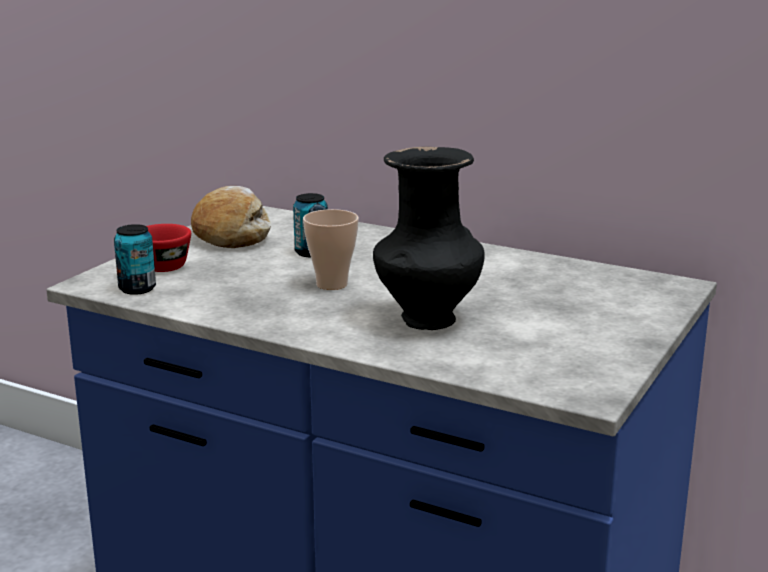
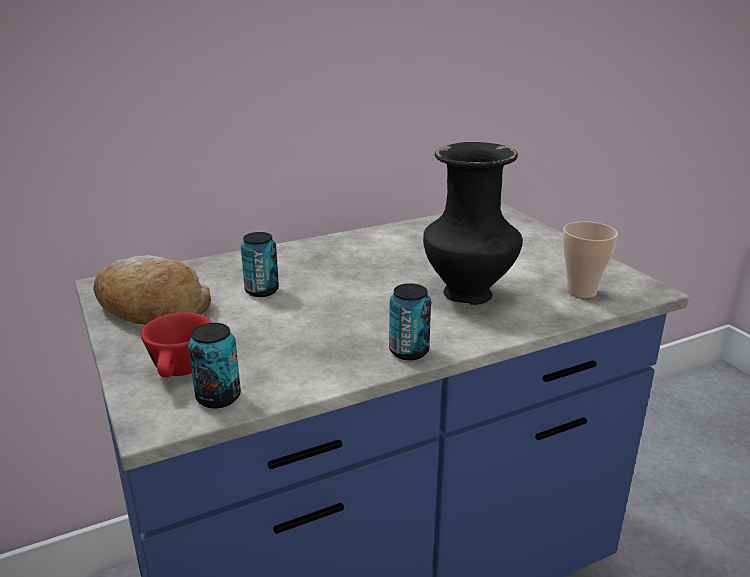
camera: 55 degrees left, 5 degrees up
cup [303,209,359,290] -> cup moved to [563,222,618,298]
none -> can [389,283,431,360]

